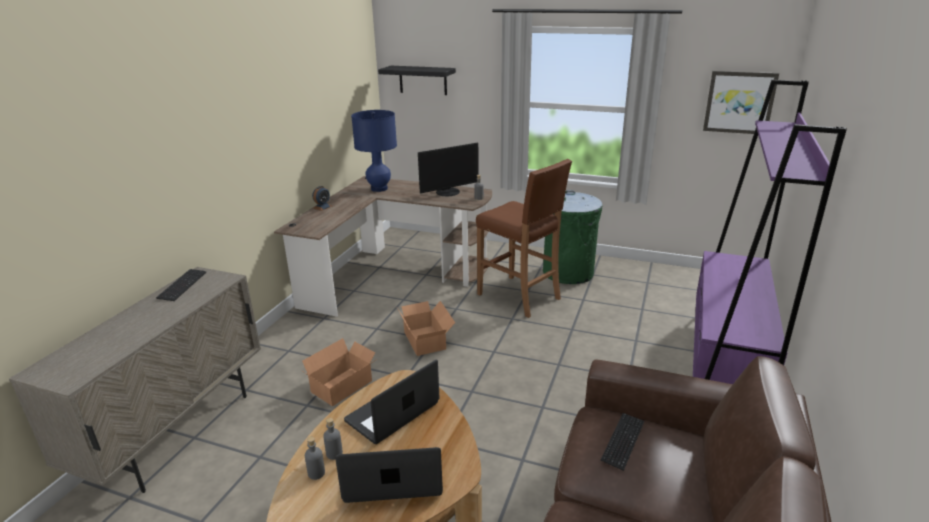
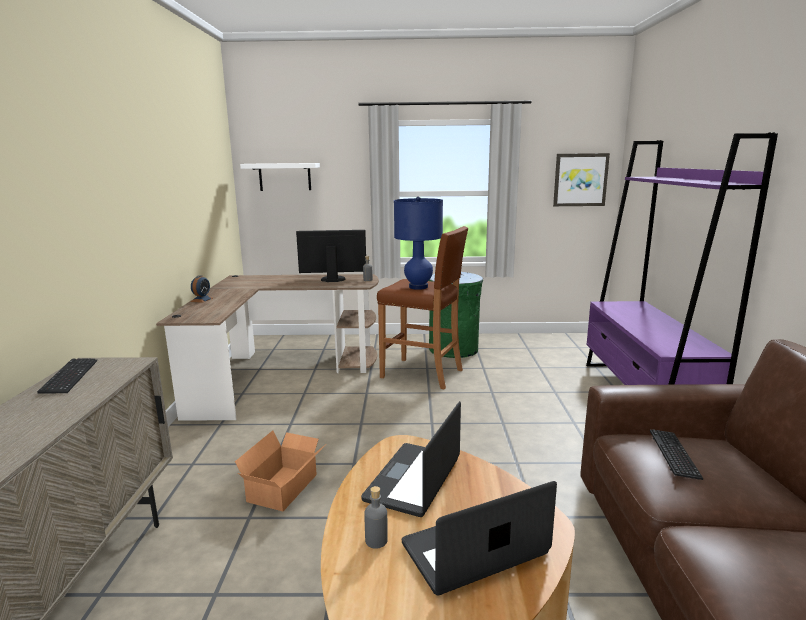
camera: 20 degrees left, 10 degrees down
grey bottle [305,437,325,480] -> none
blue table lamp [351,110,397,192] -> blue table lamp moved to [394,197,443,290]
black shelf [378,66,456,95] -> white shelf [240,163,320,191]
cardboard box [397,301,455,356] -> none
monitor [418,143,479,196] -> monitor turned 135 degrees counterclockwise [296,230,366,282]

